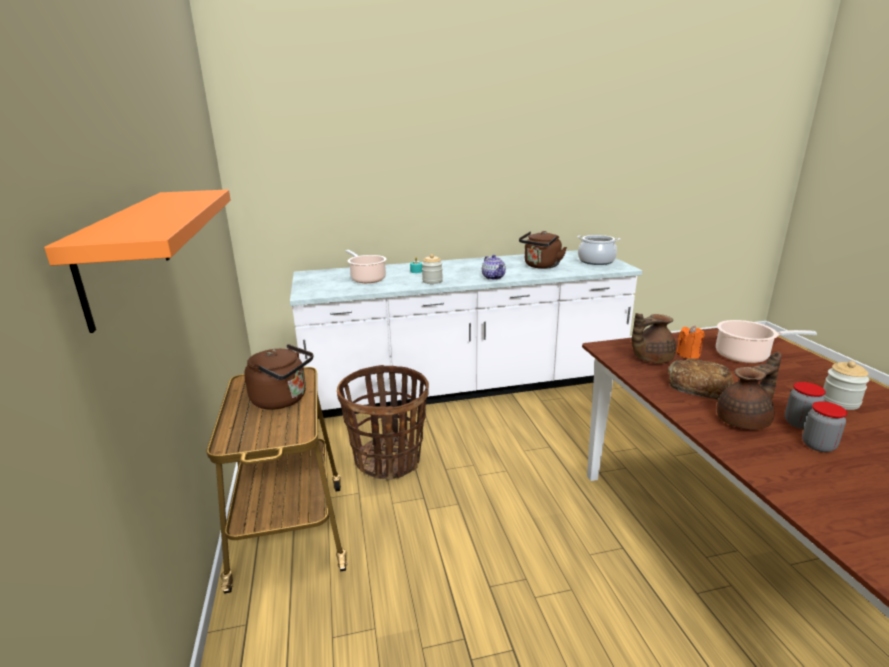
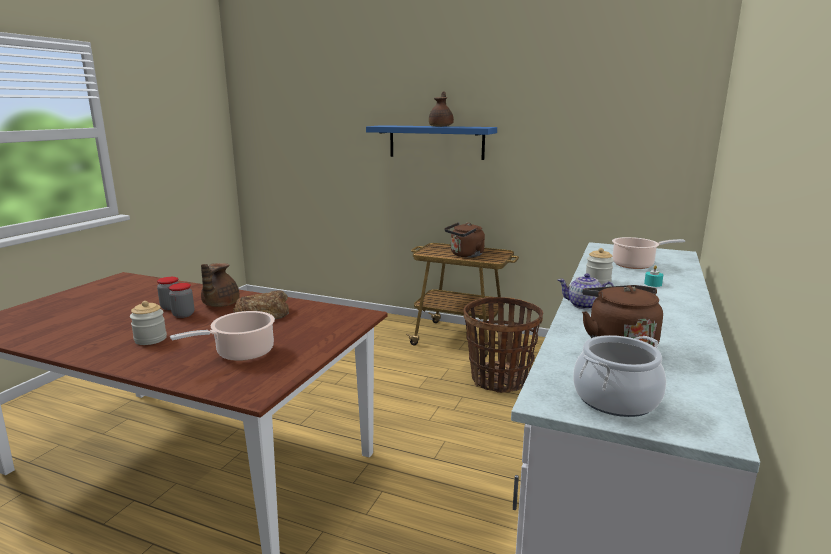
camera: 125 degrees right, 5 degrees down
orange shelf [44,189,231,333] -> blue shelf [366,125,497,160]
brown teapot [632,313,676,363] -> brown teapot moved to [429,91,454,127]
orange candle [676,326,705,359] -> none

